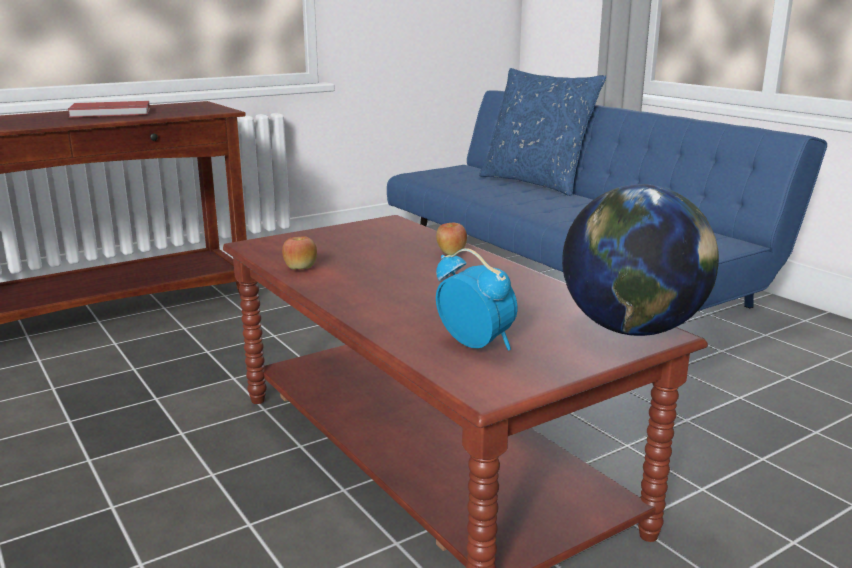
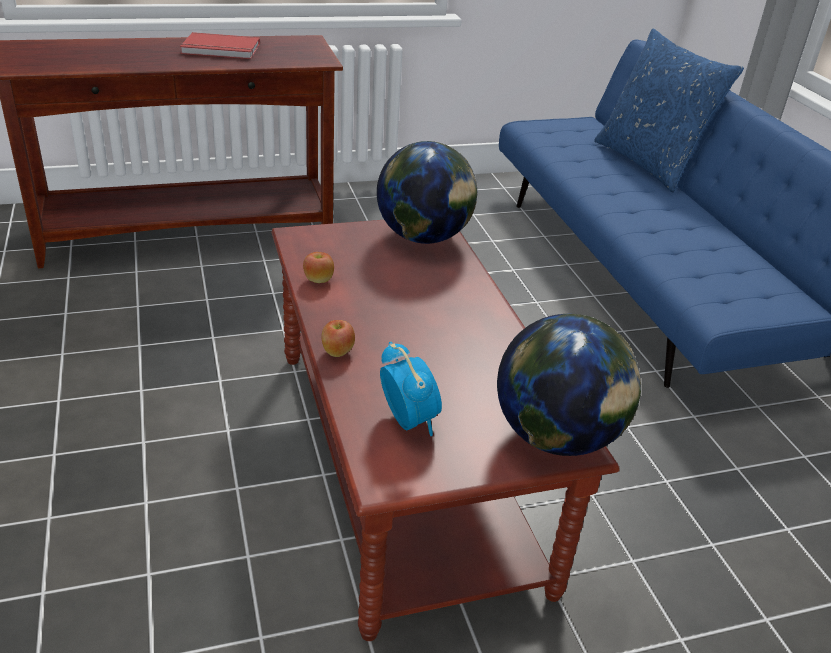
camera: 15 degrees right, 15 degrees up
apple [436,223,467,255] -> apple moved to [321,320,355,357]
none -> globe [377,141,477,244]

